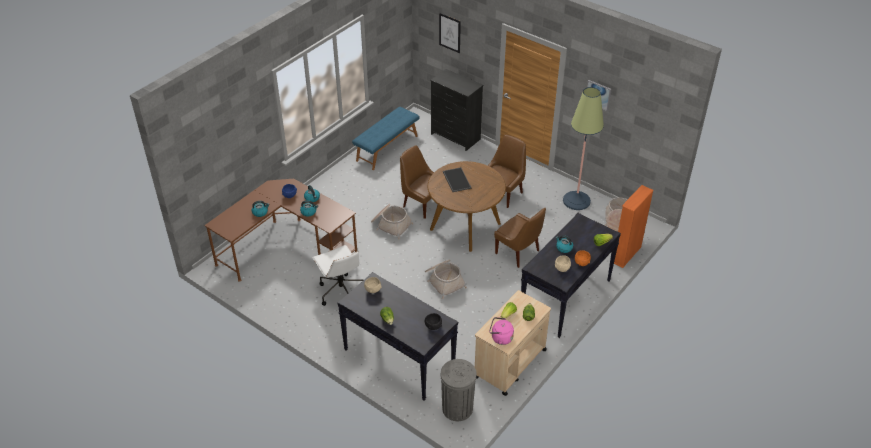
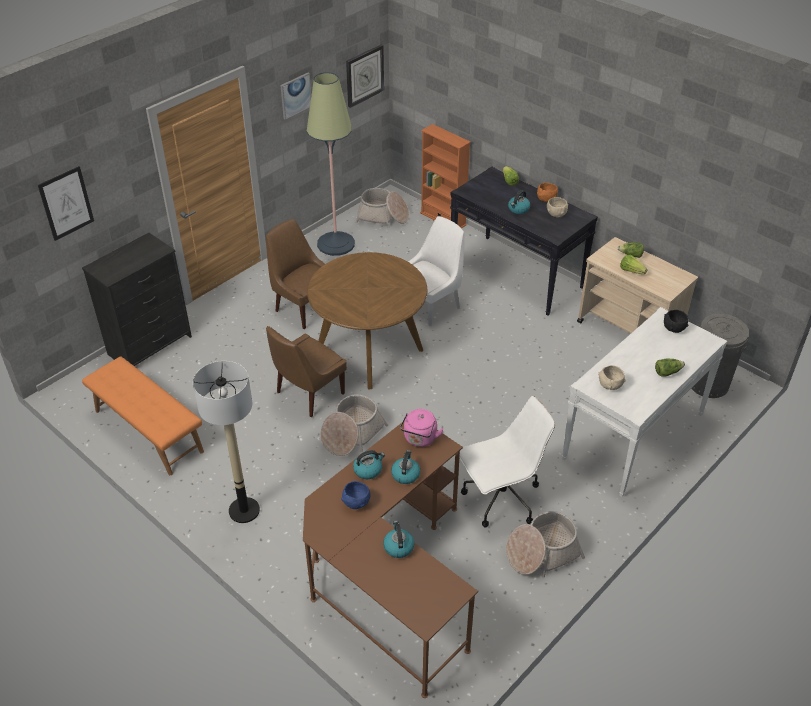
camera: 85 degrees left, 0 degrees up
black console table [337,272,458,401] -> white console table [562,307,727,497]
blue bench [352,107,420,170] -> orange bench [82,356,204,475]
basket [425,260,467,299] -> basket moved to [506,511,585,577]
tray [443,167,472,192] -> none
pink kettle [489,317,514,345] -> pink kettle moved to [400,409,444,447]
brown chair [494,208,546,268] -> white chair [408,216,464,326]
none -> floor lamp [193,361,260,523]
none -> wall clock [346,44,384,108]

